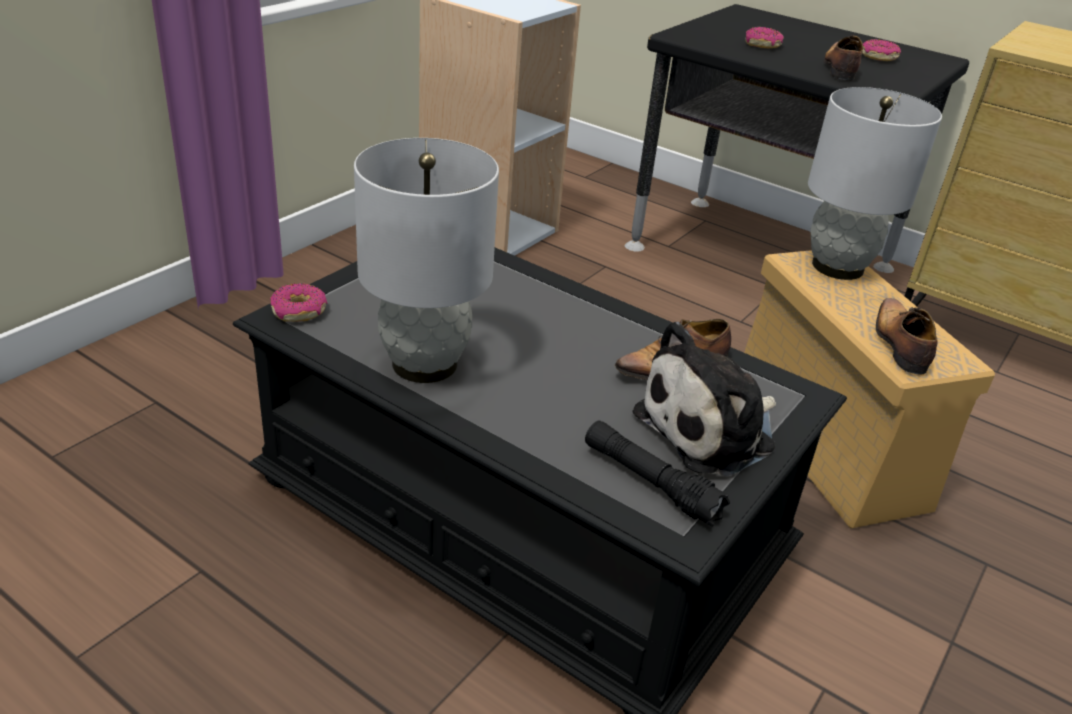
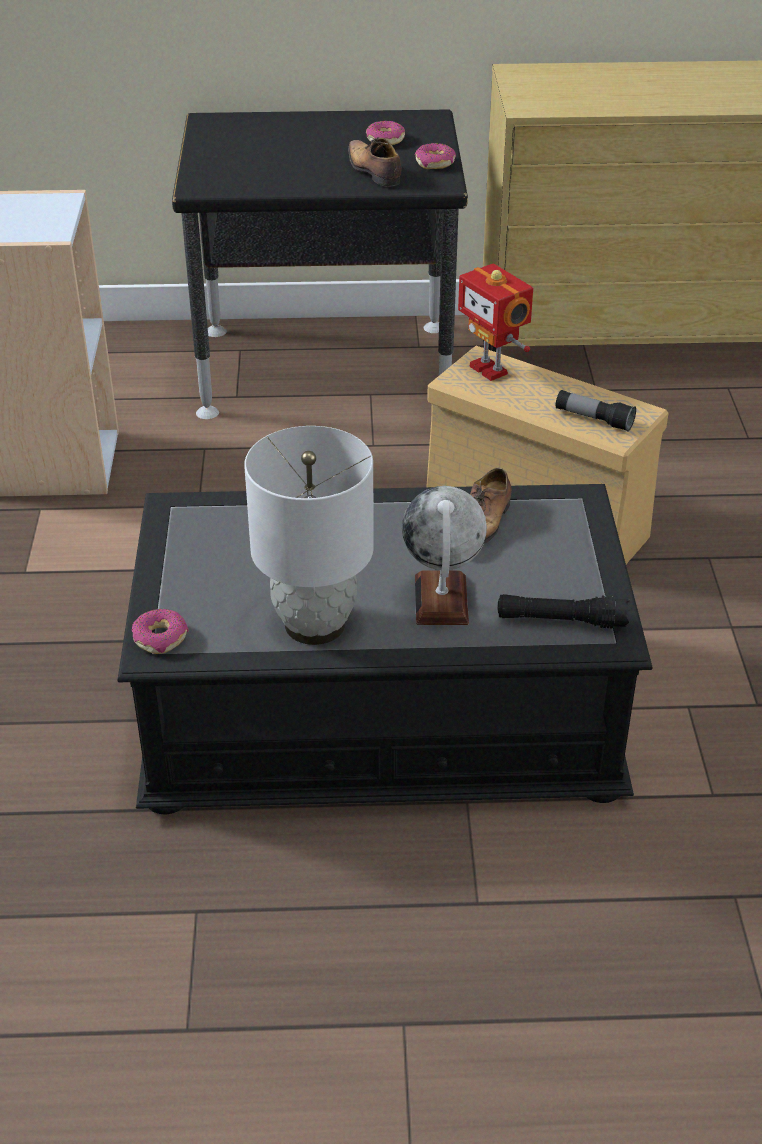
camera: 35 degrees left, 5 degrees up
plush toy [632,322,776,476] -> none
donut [745,27,784,48] -> donut moved to [415,143,456,169]
white table lamp [808,87,942,280] -> toy robot [458,263,533,381]
shoe [876,298,938,374] -> flashlight [556,390,636,432]
none -> globe [402,486,487,625]

